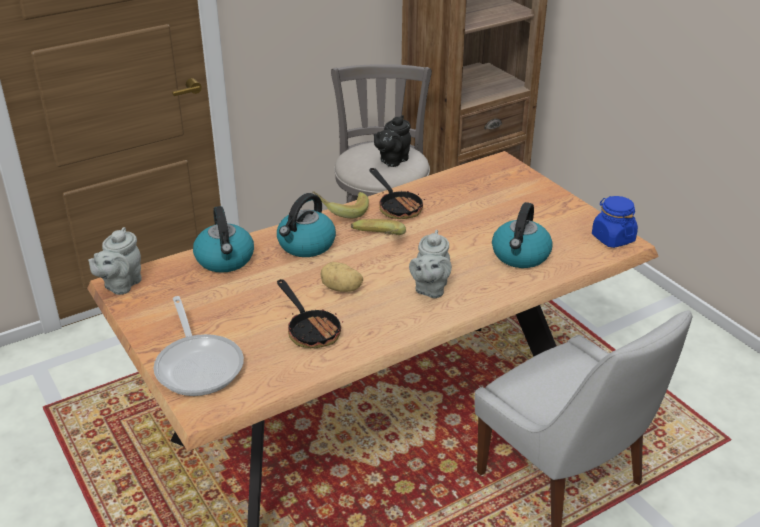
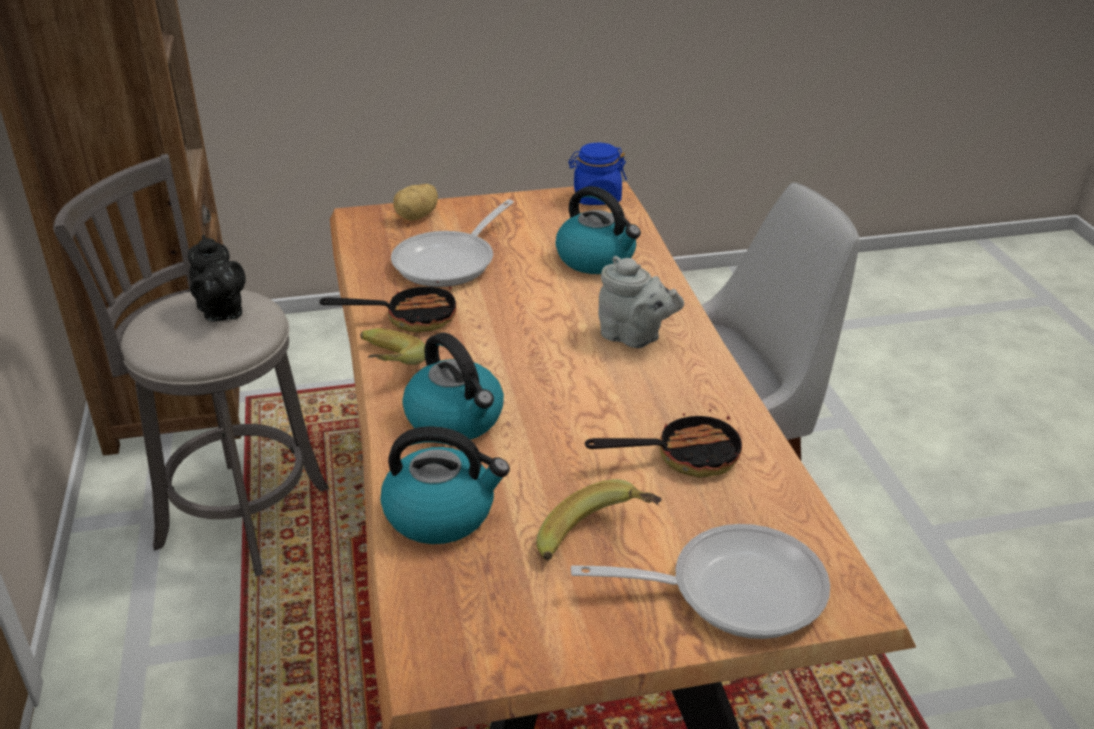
camera: 70 degrees left, 0 degrees up
grey teapot [88,227,142,295] -> none
potato [320,262,363,292] -> potato moved to [393,184,438,220]
banana [351,219,406,235] -> banana moved to [536,479,662,560]
none -> frying pan [391,199,514,287]

